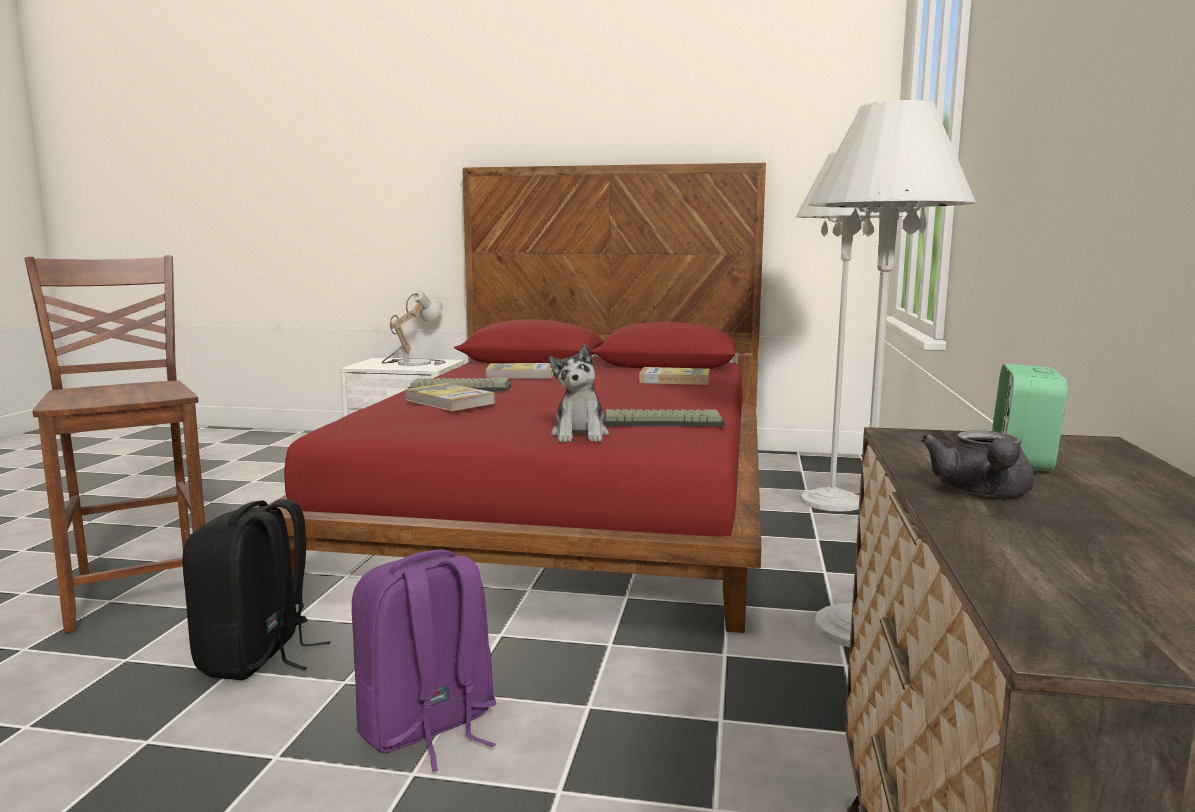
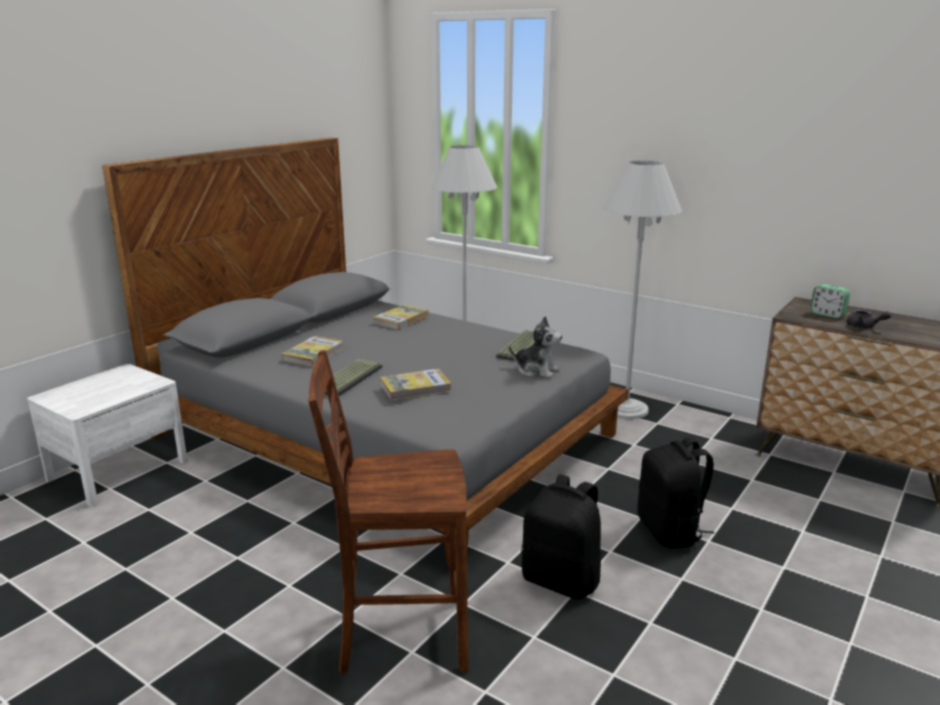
camera: 65 degrees left, 10 degrees up
red bed [268,163,766,633] -> grey bed [102,137,628,566]
purple backpack [352,550,496,772] -> black backpack [637,437,714,548]
table lamp [382,291,446,366] -> none

